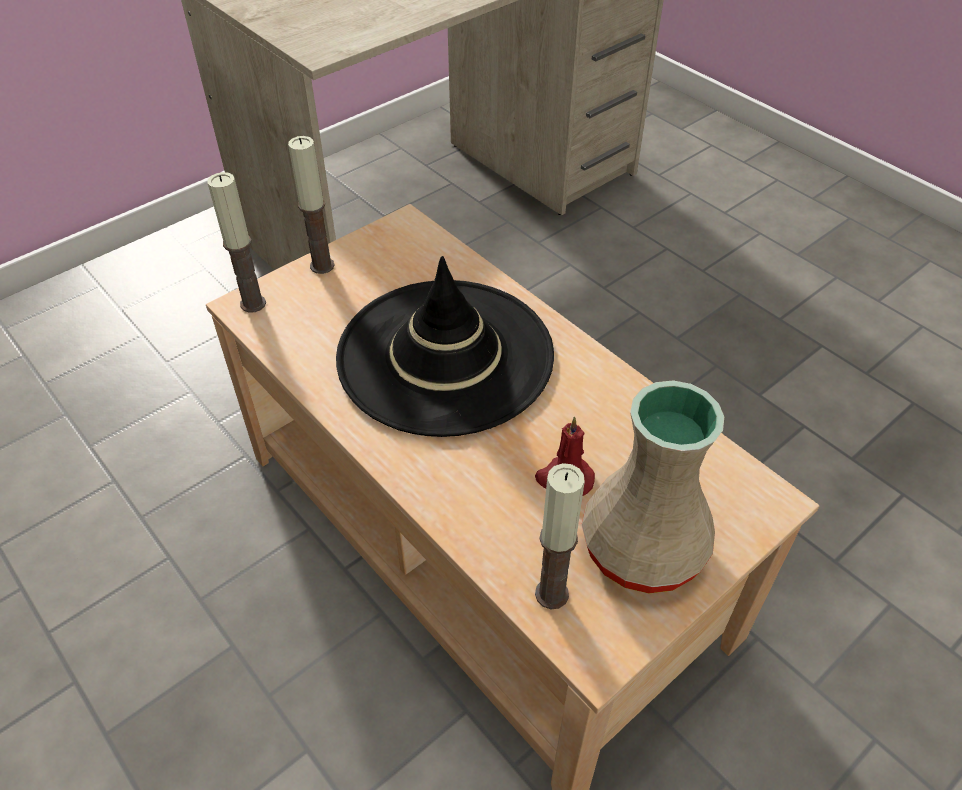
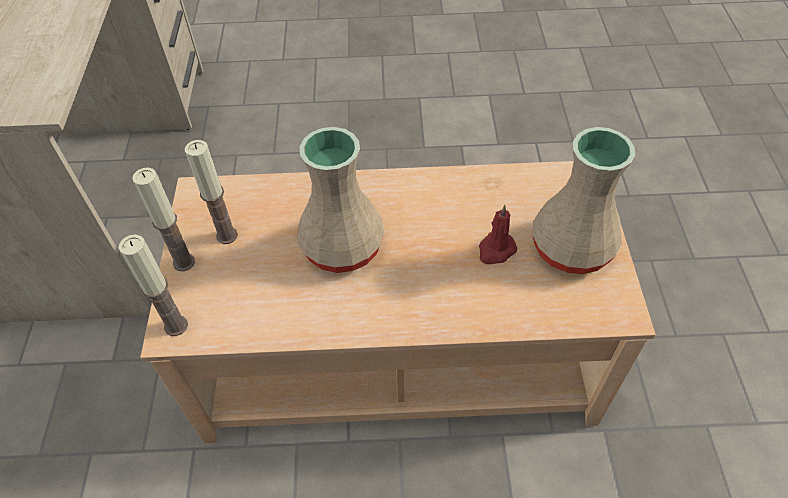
camera: 50 degrees left, 5 degrees up
black hat [336,256,554,437] -> beige vase [297,127,385,273]
candle [535,463,585,609] -> candle moved to [185,140,238,244]

